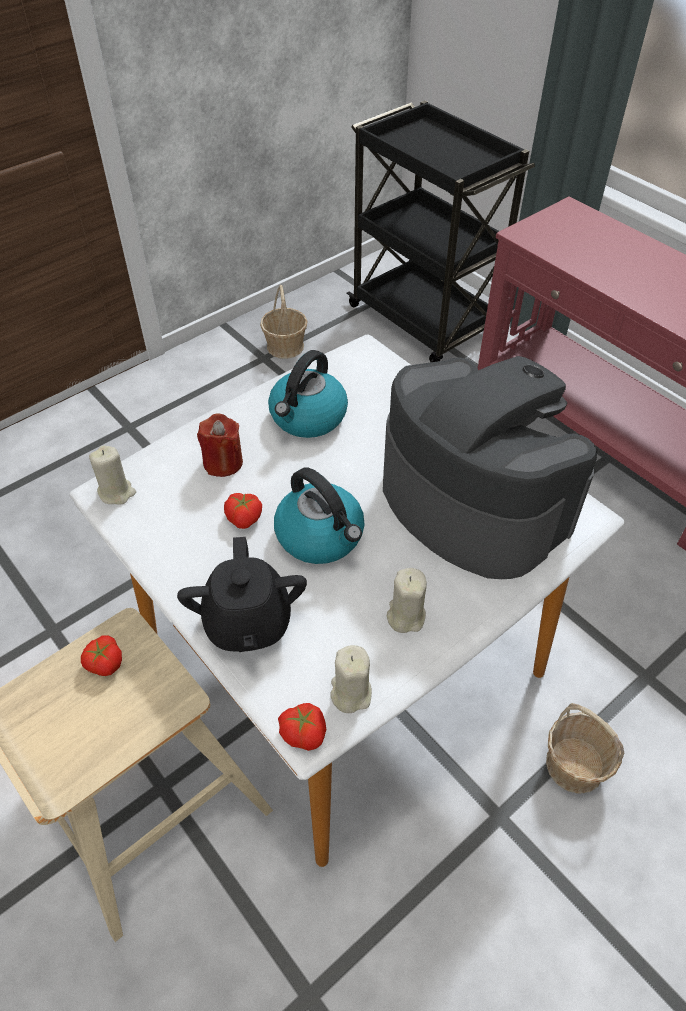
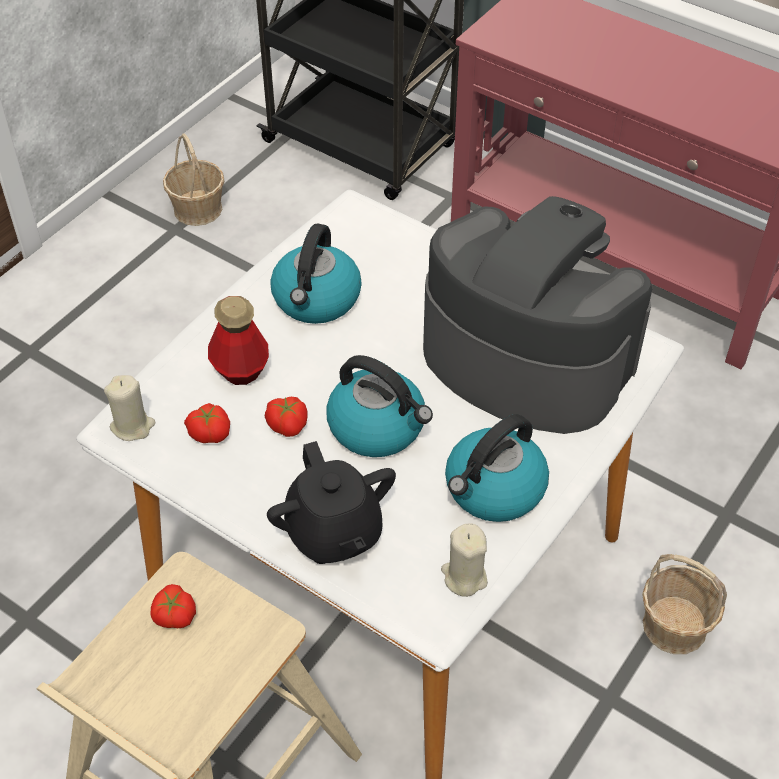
camera: 15 degrees left, 0 degrees up
red candle [197,413,243,477] -> bottle [208,296,269,385]
tomato [278,703,326,751] -> tomato moved to [184,403,230,443]
beige candle [387,568,427,633] -> kettle [445,414,549,522]

